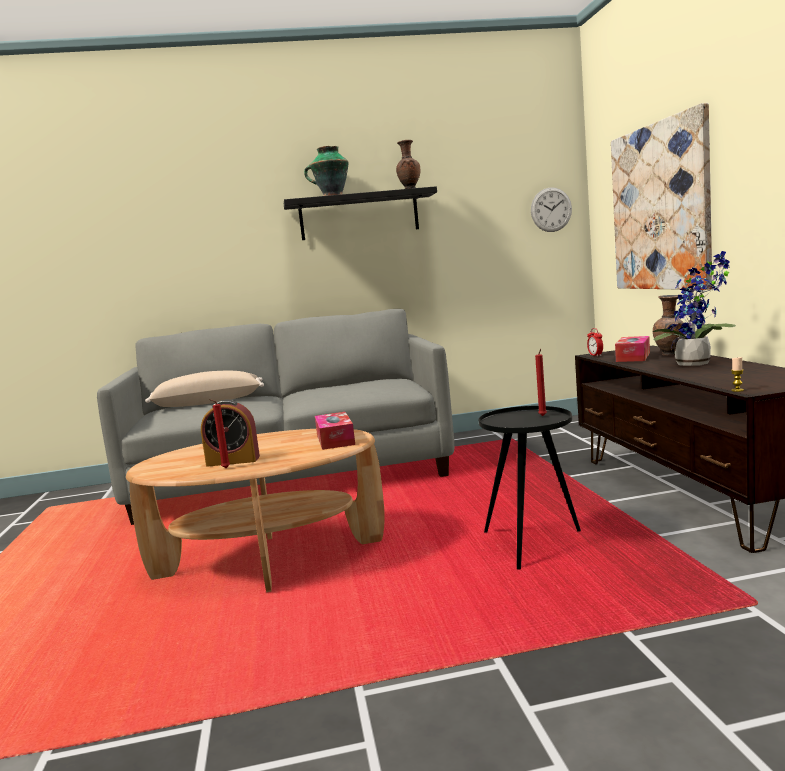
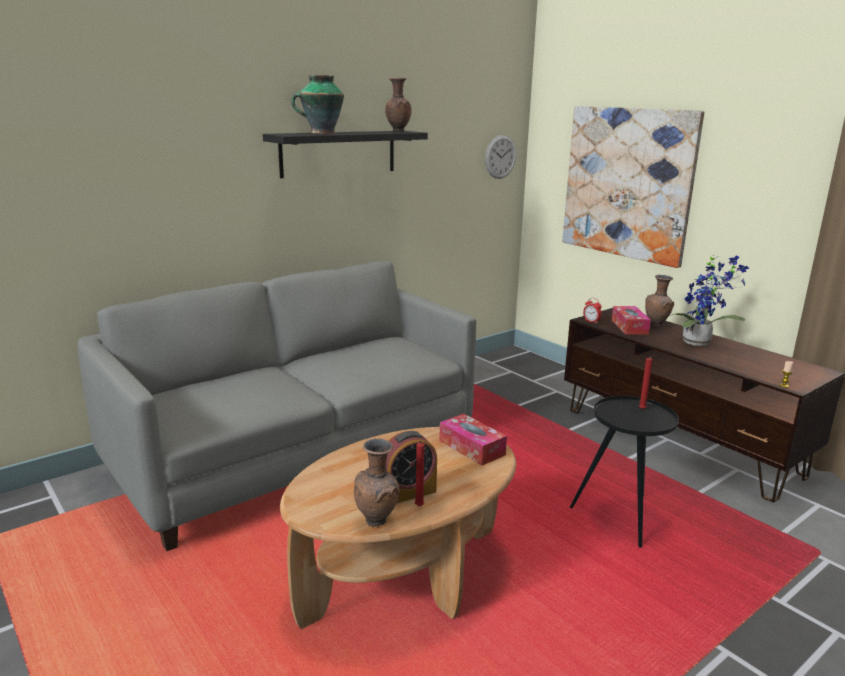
camera: 30 degrees left, 10 degrees up
beige pillow [145,371,264,407] -> none
none -> brown vase [354,439,400,527]

